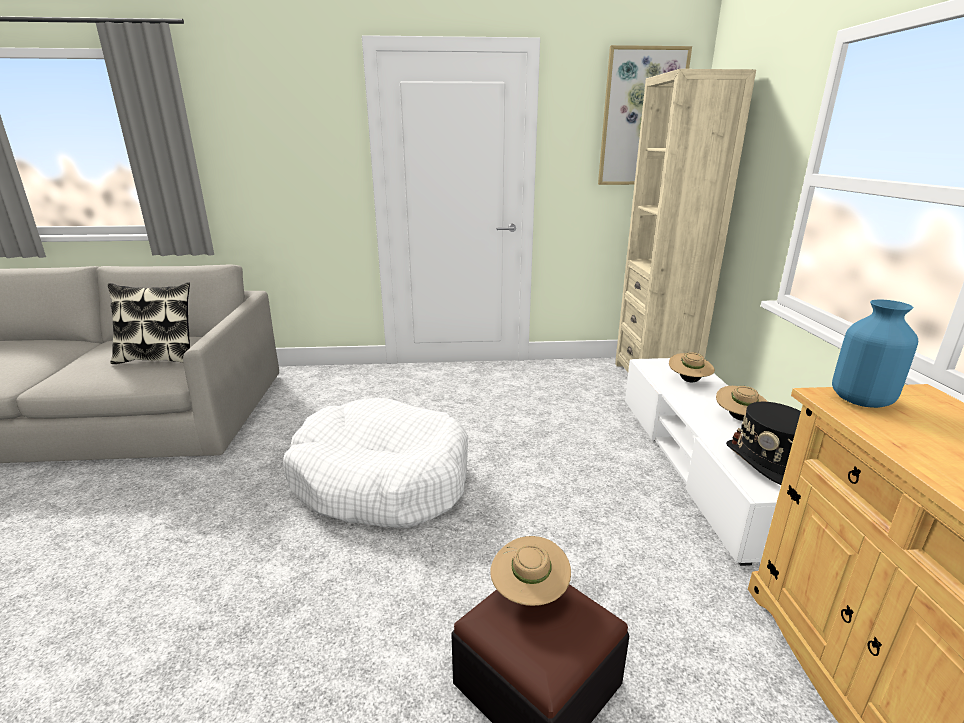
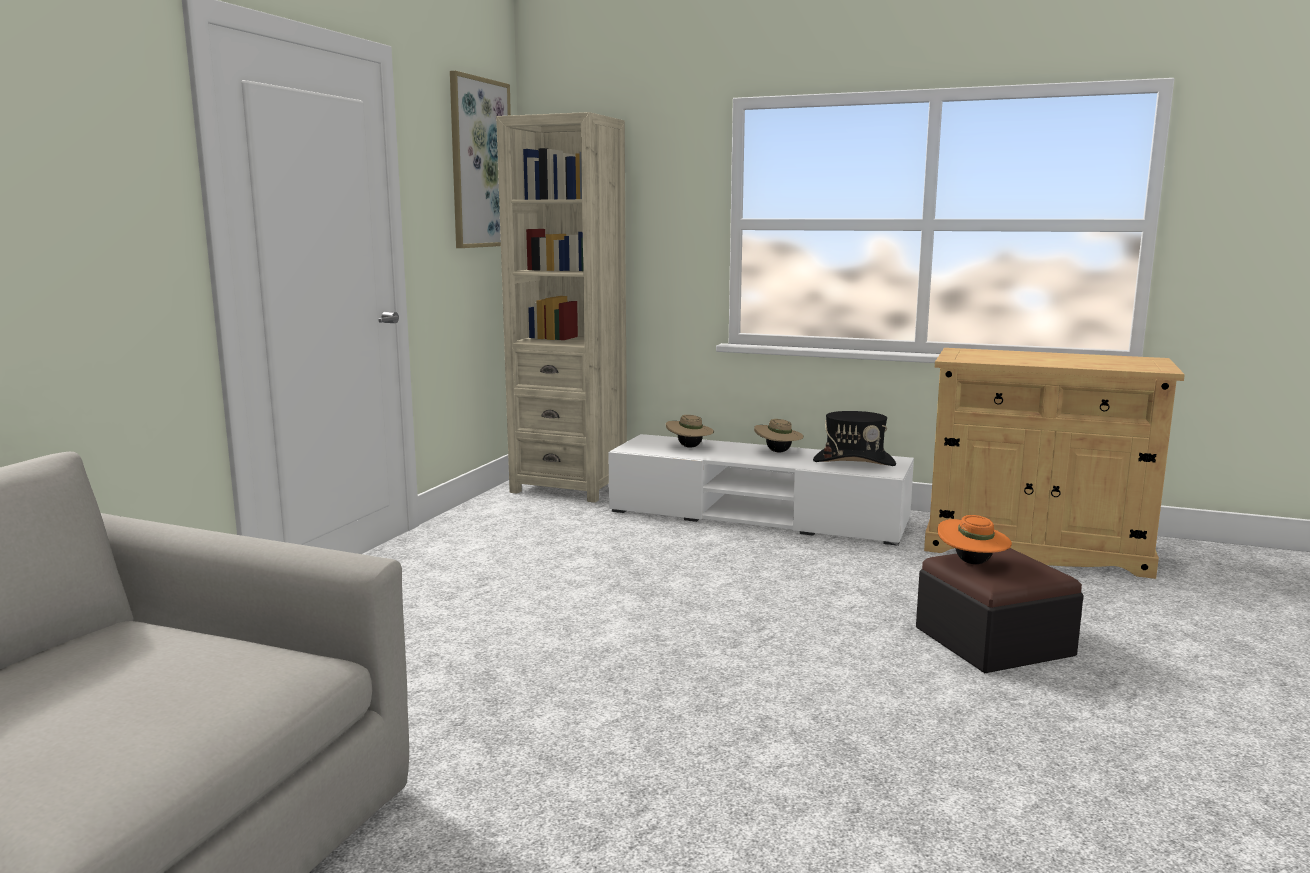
camera: 65 degrees left, 10 degrees down
pillow [108,282,190,364] -> none
white dog bed [283,398,468,528] -> none
beige hat [490,536,571,606] -> orange hat [937,515,1012,564]
blue vase [832,299,918,408] -> none

